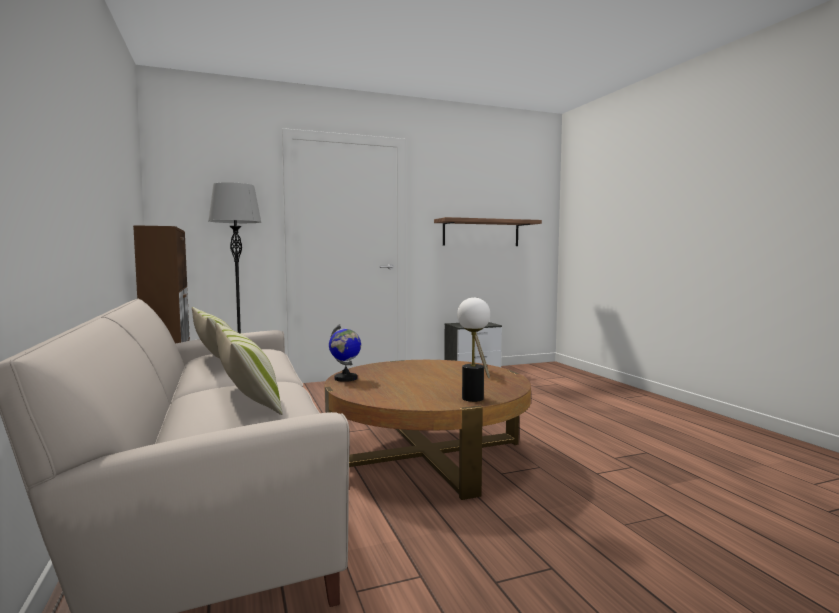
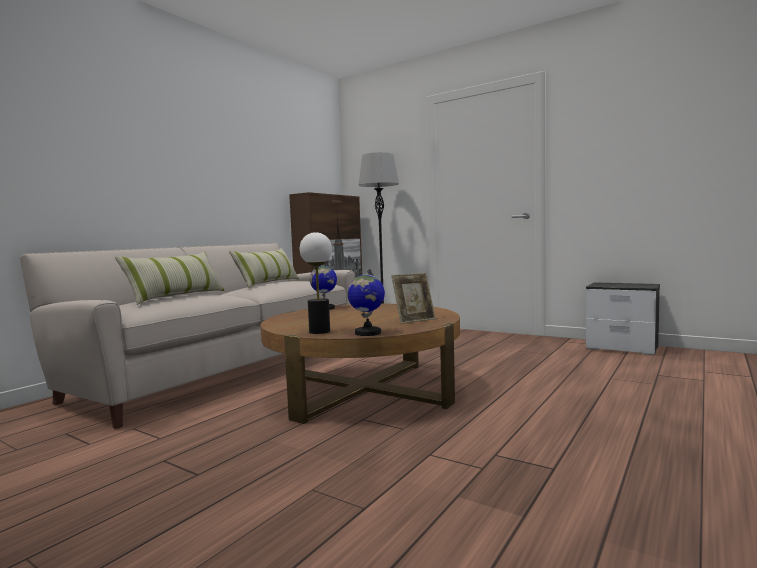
camera: 55 degrees right, 0 degrees up
shelf [434,217,542,246] -> none
none -> globe [347,269,385,336]

